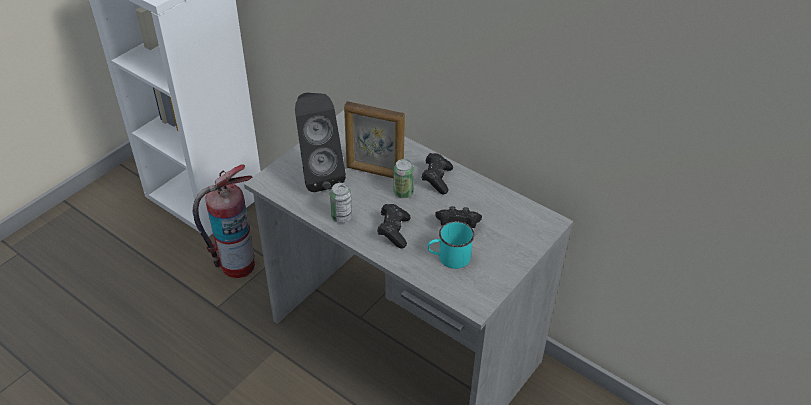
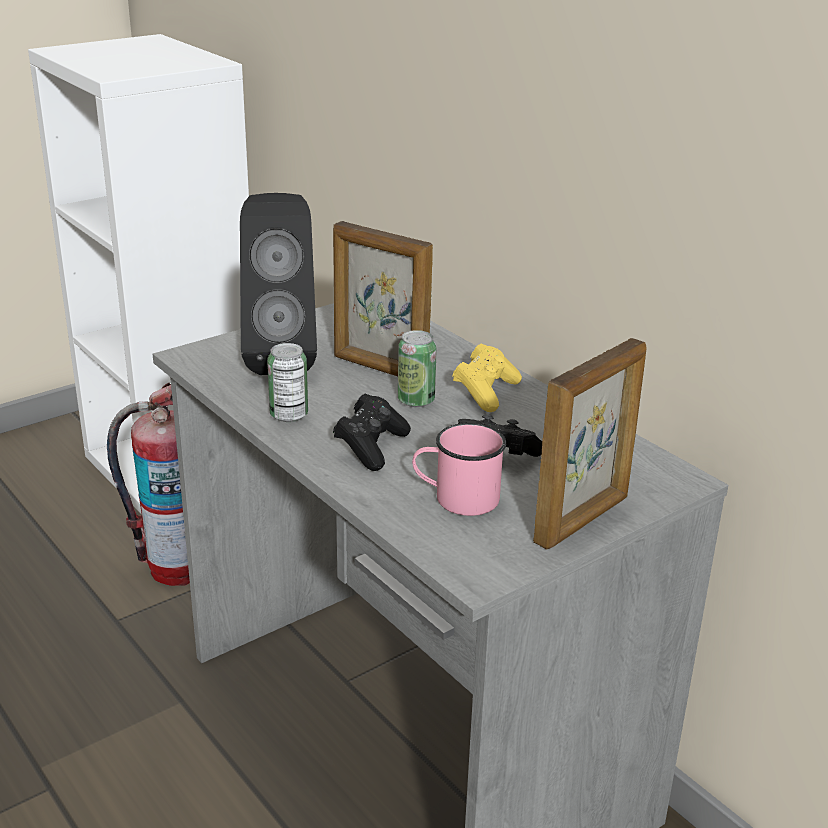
camera: 15 degrees right, 15 degrees down
black game controller [422,153,453,194] -> yellow game controller [452,344,522,412]
turquoise mug [427,221,474,269] -> pink mug [412,423,506,516]
none -> picture frame [533,338,647,549]

